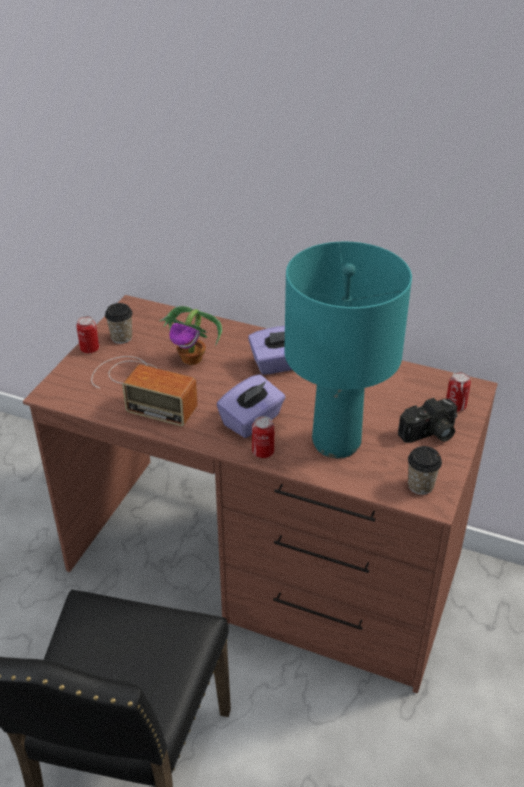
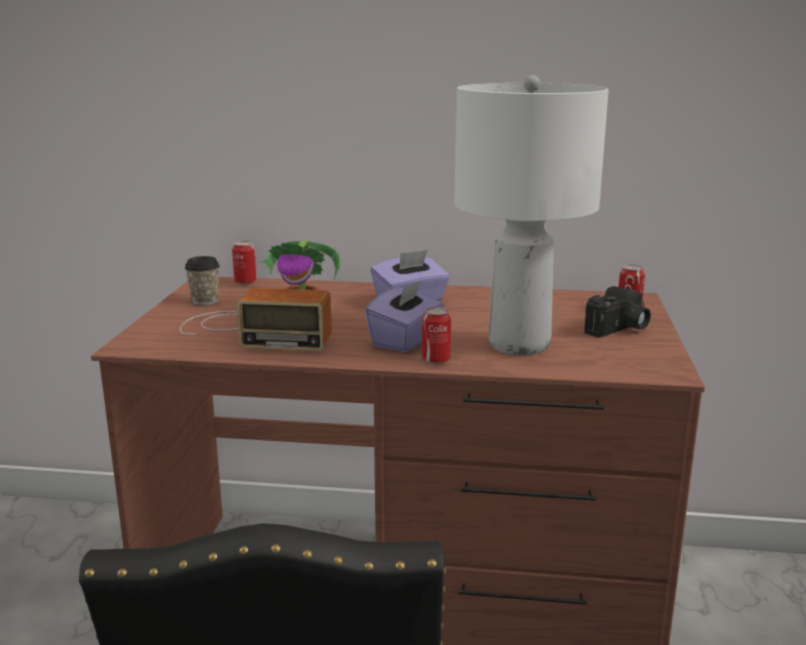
camera: 15 degrees left, 20 degrees down
can [76,316,99,353] -> can moved to [232,241,256,285]
turquoise table lamp [284,242,412,458] -> white table lamp [454,75,609,355]
cup [408,446,442,495] -> none

